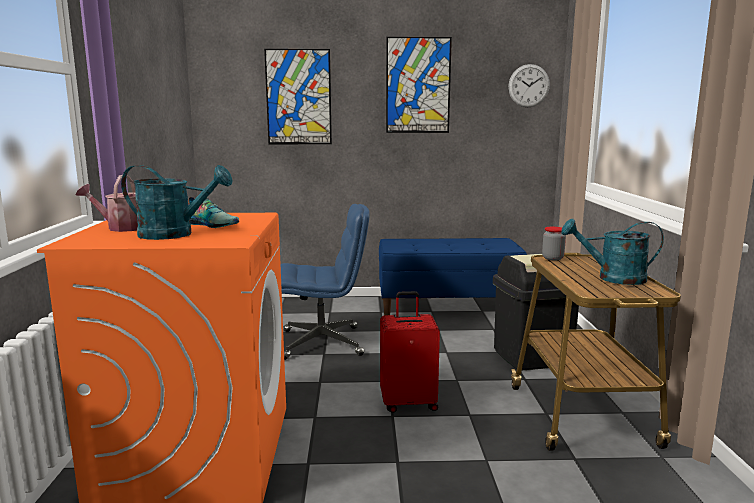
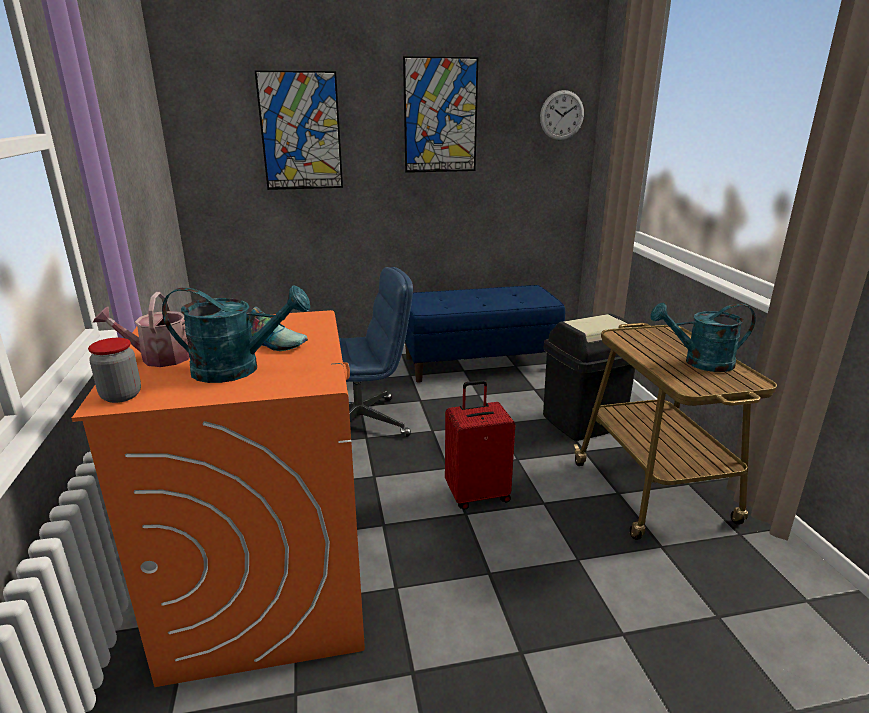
camera: 10 degrees left, 10 degrees up
jar [542,227,566,260] -> jar moved to [88,338,141,403]

